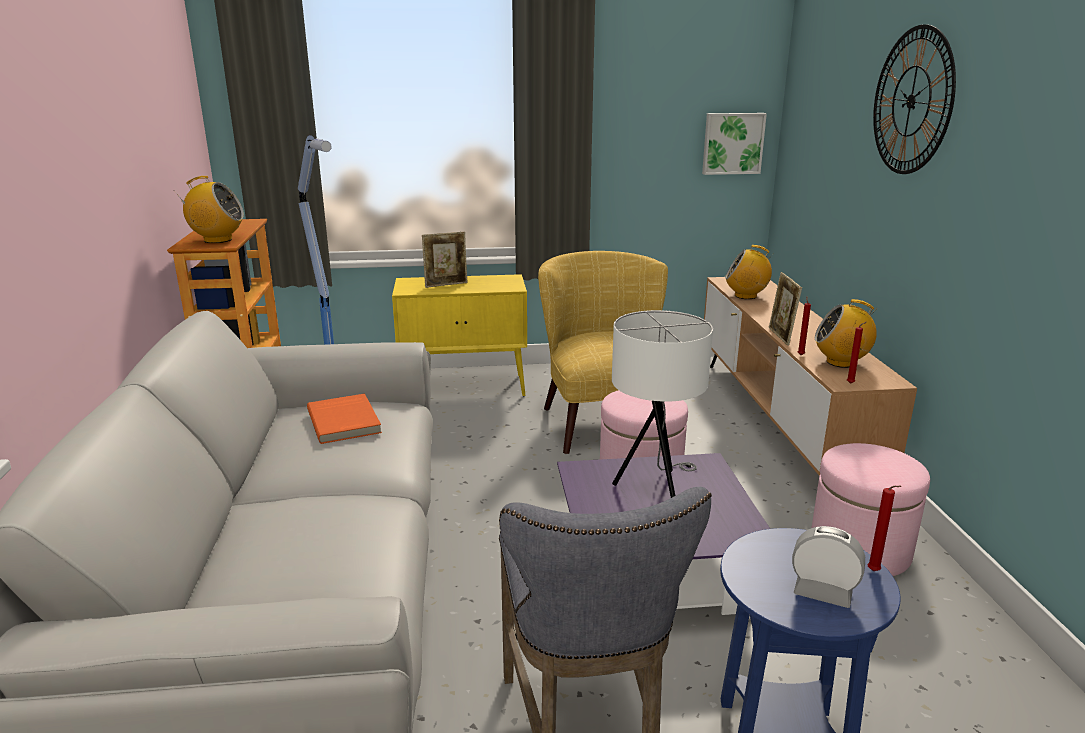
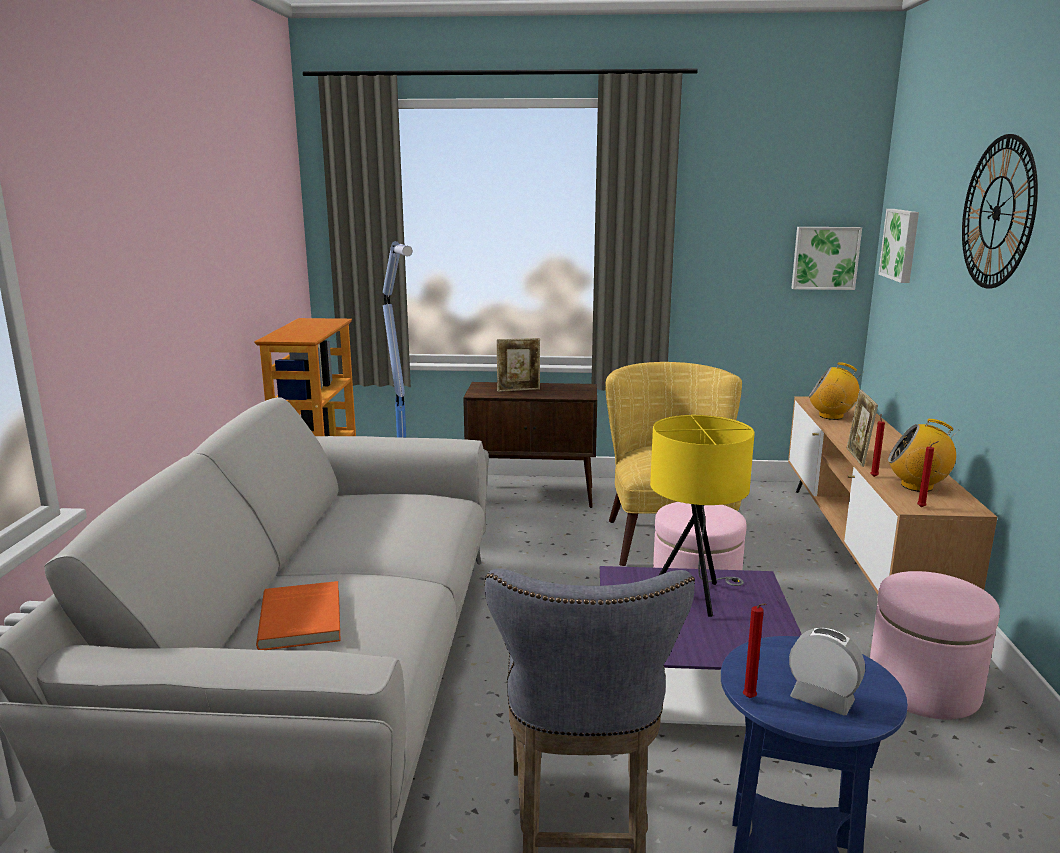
camera: 10 degrees right, 5 degrees down
radio [174,176,244,243] -> none
orange book [307,394,382,444] -> orange book moved to [256,581,341,650]
yellow cabinet [392,274,527,397] -> brown cabinet [463,382,597,508]
white table lamp [612,310,713,498] -> yellow table lamp [650,415,755,617]
red candle [868,486,901,571] -> red candle moved to [743,603,766,698]
none -> picture [878,209,919,283]

